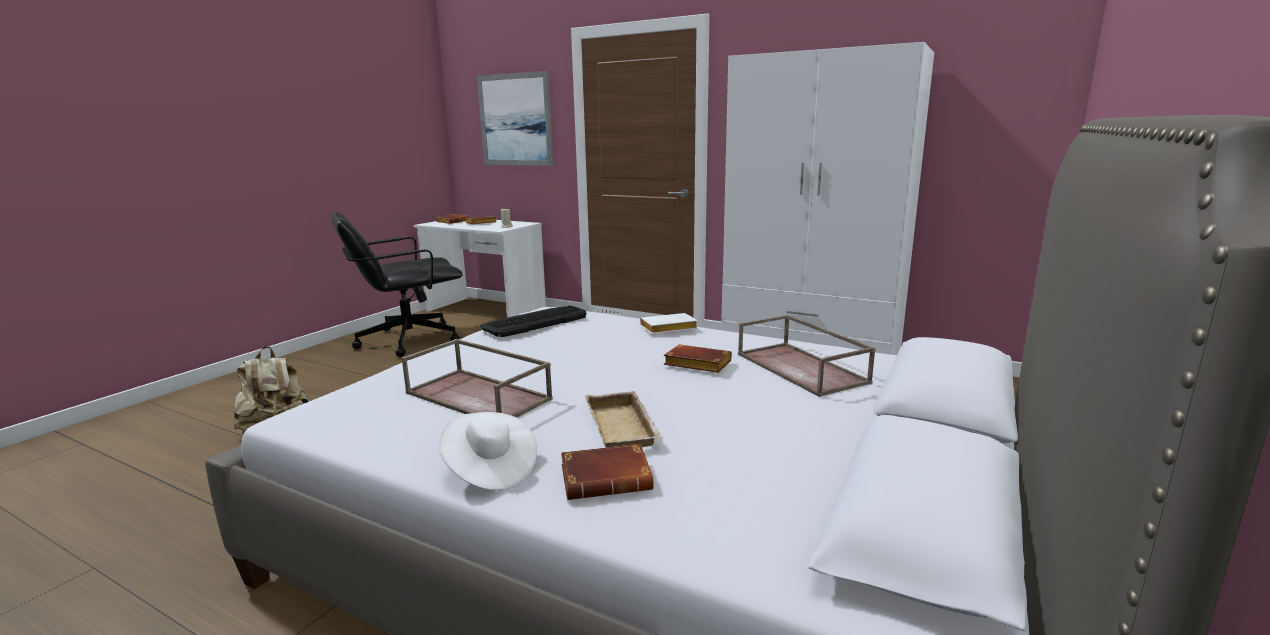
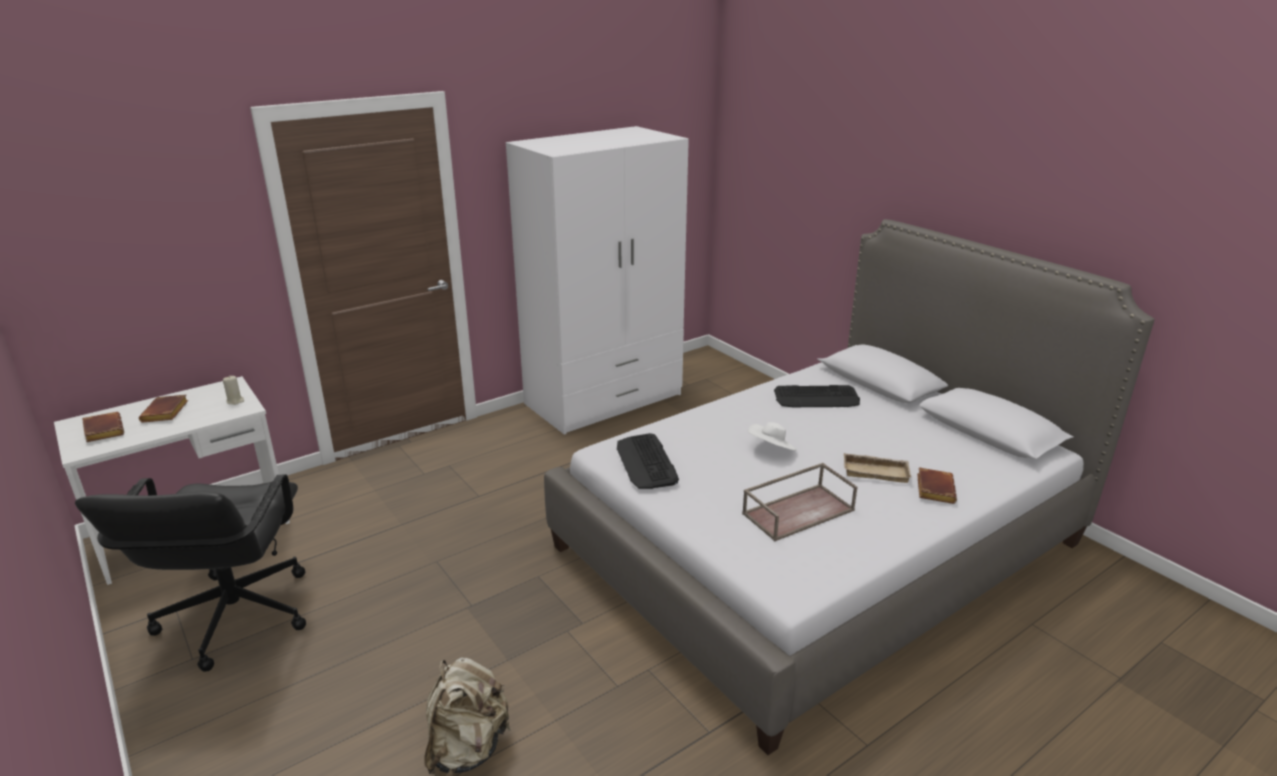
camera: 65 degrees left, 10 degrees up
white hat [438,412,537,490] -> white hat moved to [748,422,797,451]
picture [477,71,553,166] -> none
white book [640,313,698,334] -> none
brown book [664,344,732,373] -> none
brown tray [738,315,876,397] -> keyboard [774,385,860,408]

